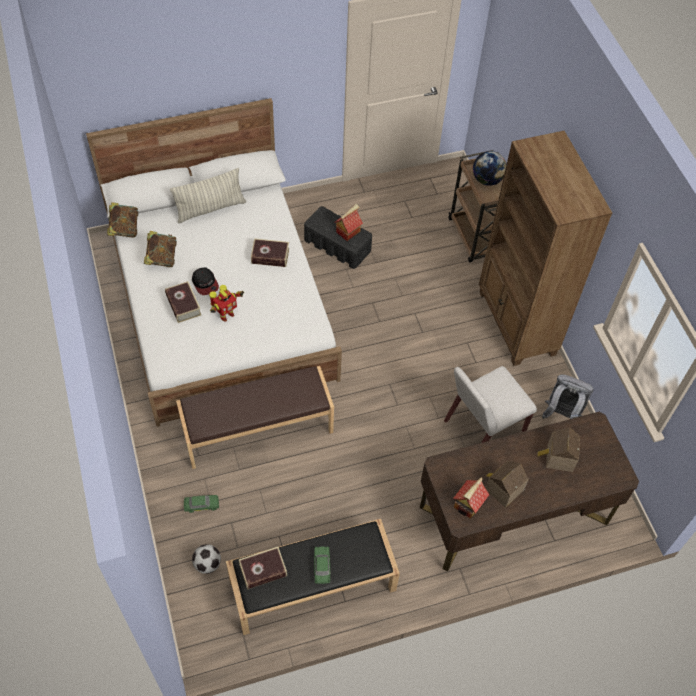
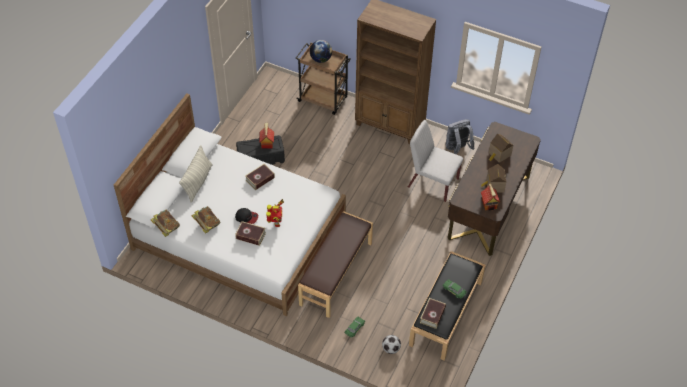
camera: 45 degrees left, 5 degrees down
white chair [444,366,537,443] -> white chair turned 105 degrees clockwise [408,120,463,202]

